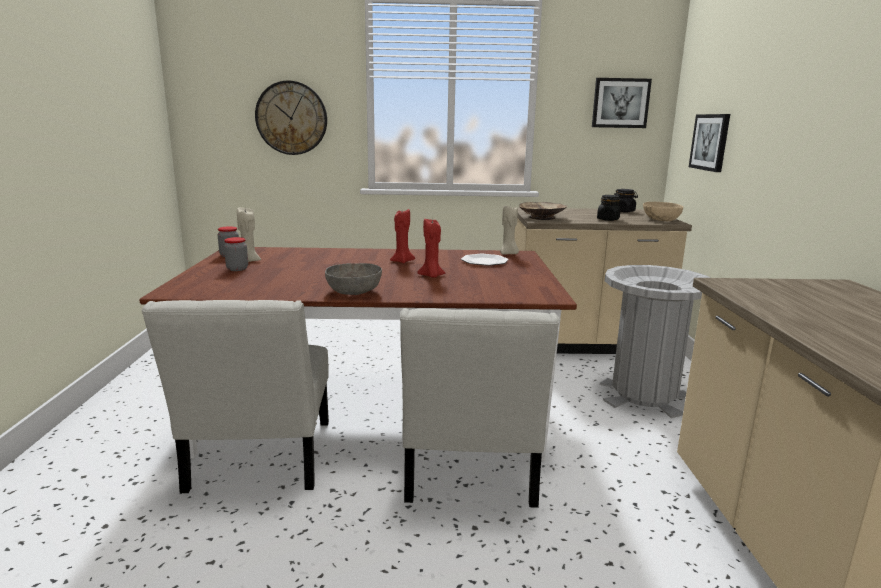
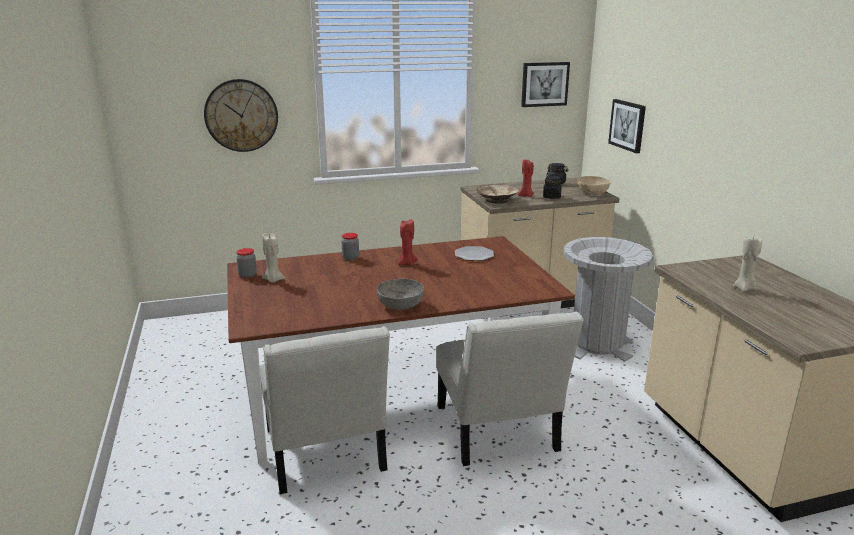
camera: 15 degrees left, 5 degrees up
jar [224,237,248,271] -> jar moved to [342,233,359,260]
red candle [417,218,445,278] -> red candle moved to [518,159,534,197]
beige candle [500,205,519,255] -> beige candle moved to [733,237,762,292]

